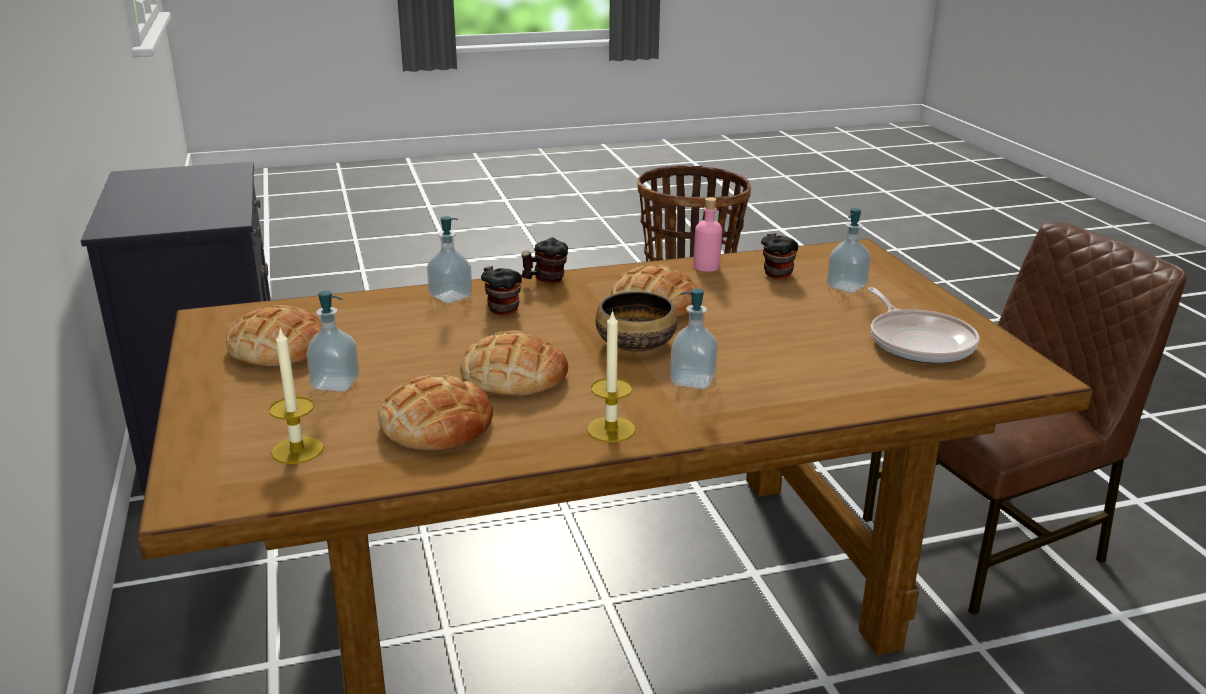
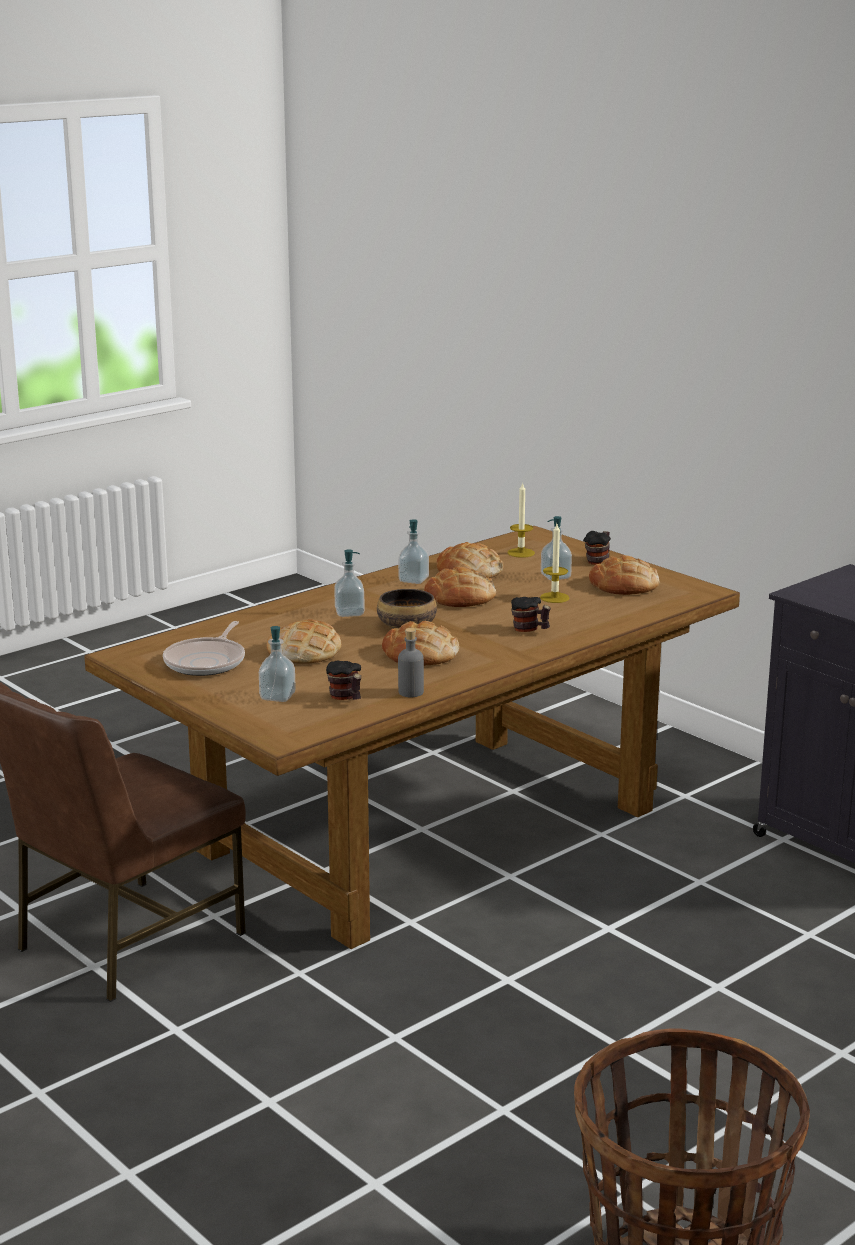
camera: 155 degrees right, 5 degrees down
soap dispenser [427,216,472,303] -> soap dispenser moved to [398,519,429,584]
mug [521,237,568,283] -> mug moved to [583,531,611,565]
candle [587,310,636,442] -> candle moved to [540,524,570,603]
pink bottle [693,197,722,272] -> grey bottle [398,628,424,697]
frying pan [868,288,980,363] -> frying pan turned 120 degrees counterclockwise [163,621,245,676]
none -> bread [266,619,341,664]

